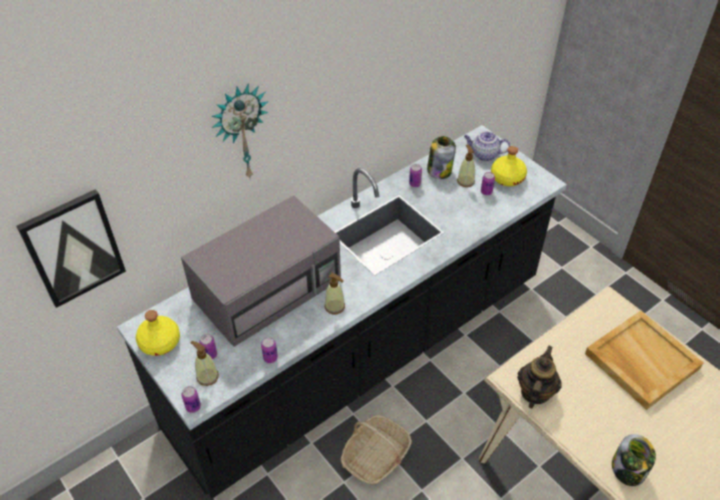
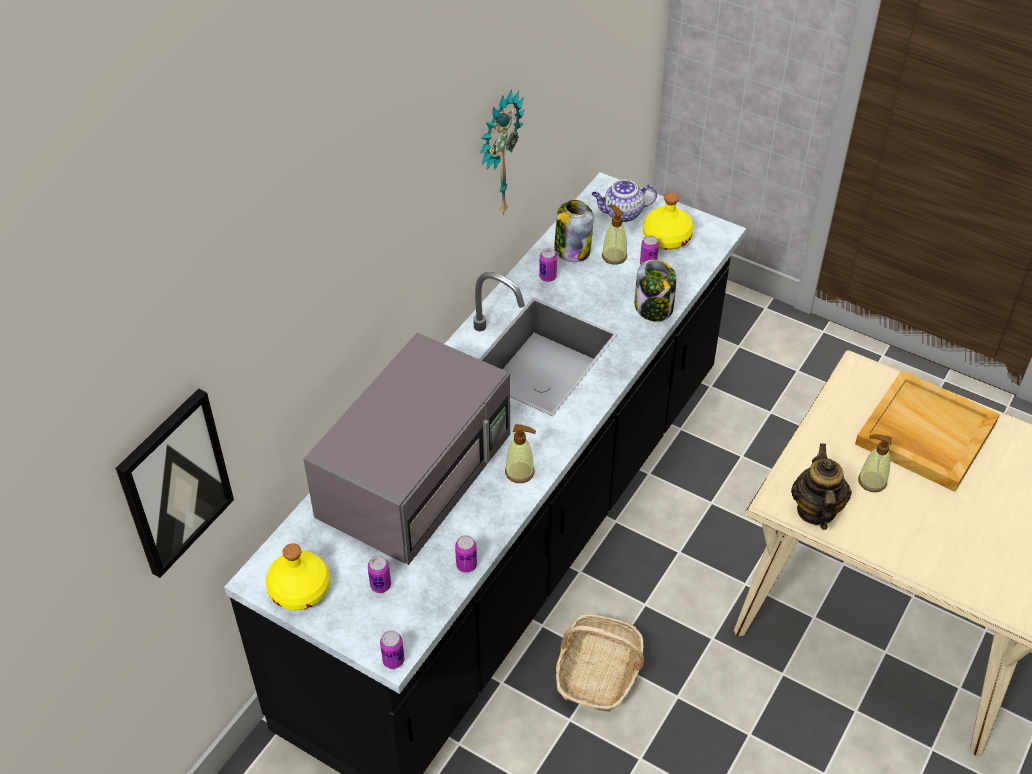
camera: 20 degrees left, 0 degrees up
soap dispenser [191,341,219,386] -> soap dispenser moved to [858,434,892,492]
wall clock [212,83,269,178] -> wall clock moved to [480,89,525,216]
jar [612,434,656,486] -> jar moved to [635,260,676,322]

